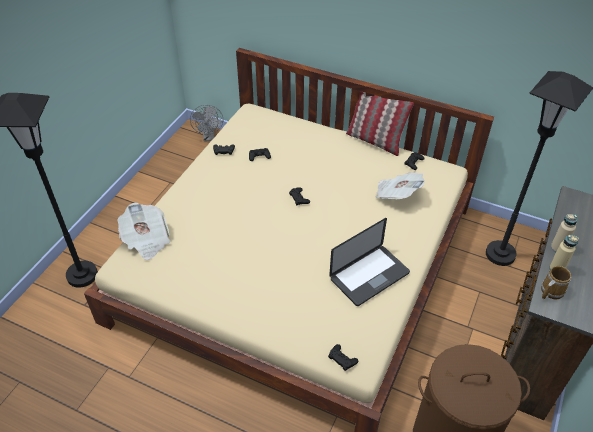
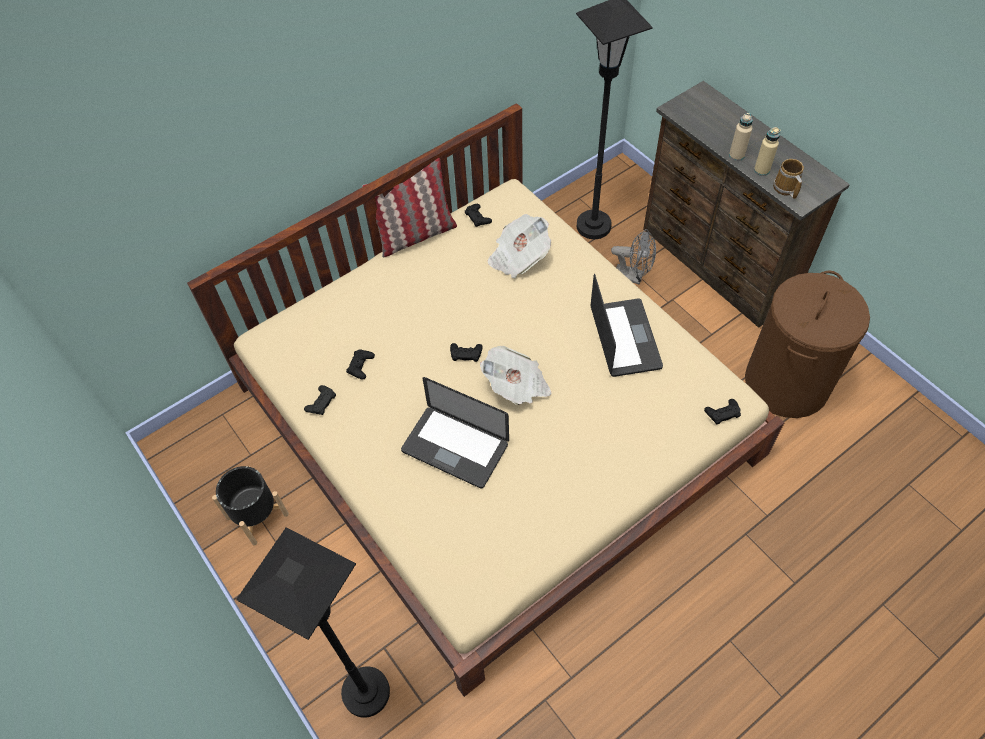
camera: 60 degrees left, 10 degrees up
newspaper [118,202,171,260] -> newspaper moved to [480,346,552,405]
grey fan [190,105,223,141] -> grey fan moved to [611,229,656,285]
none -> black planter [212,466,289,546]
none -> laptop [401,377,509,488]

